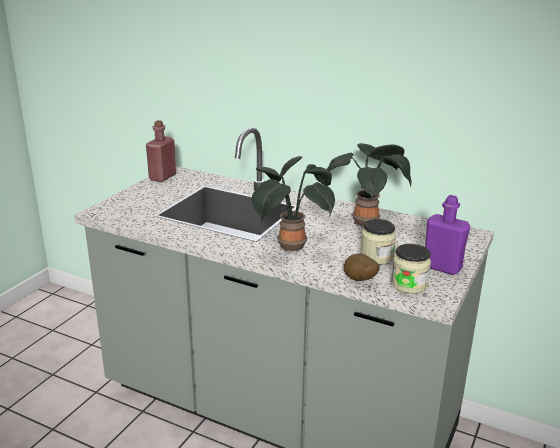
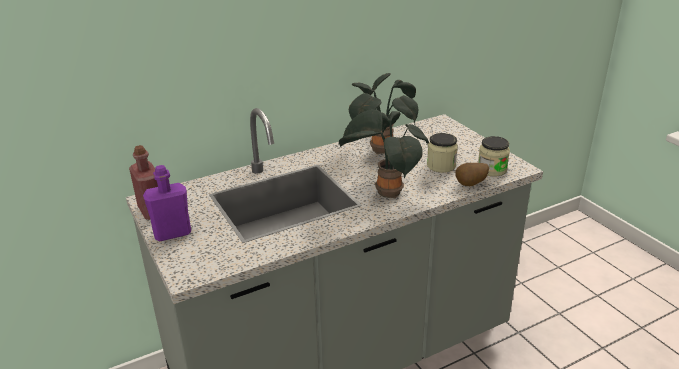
camera: 55 degrees left, 5 degrees up
purple bottle [425,195,470,275] -> purple bottle moved to [143,165,191,241]

